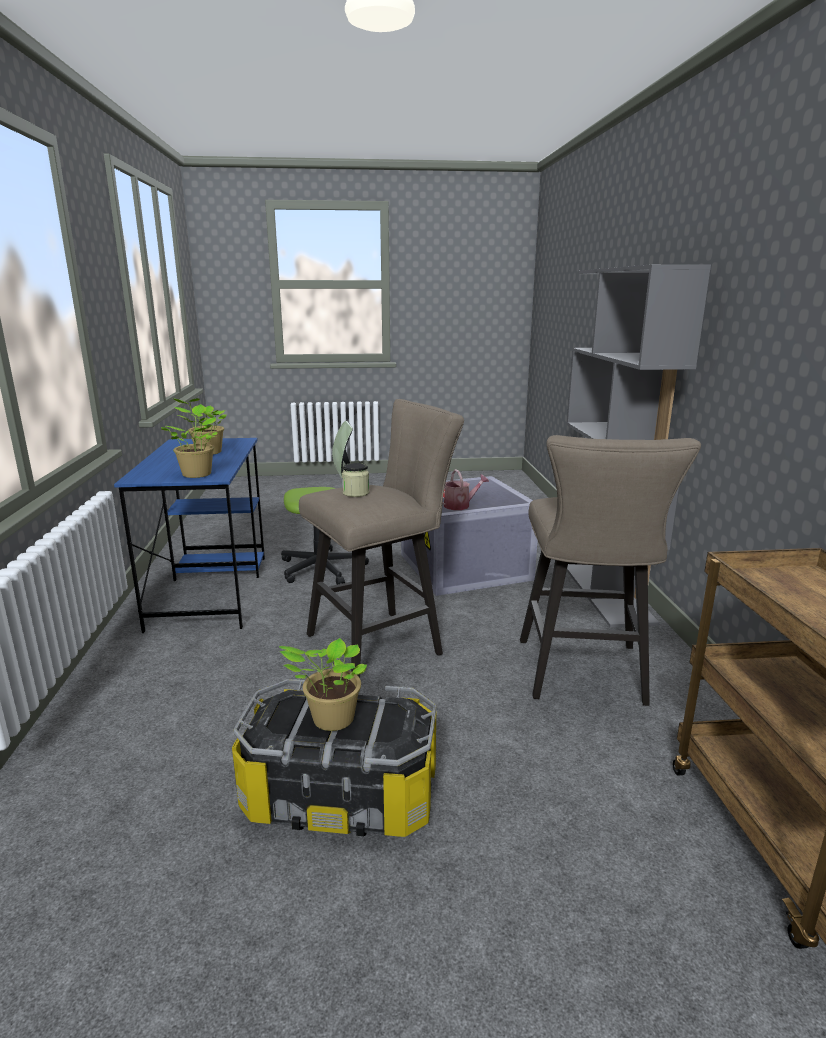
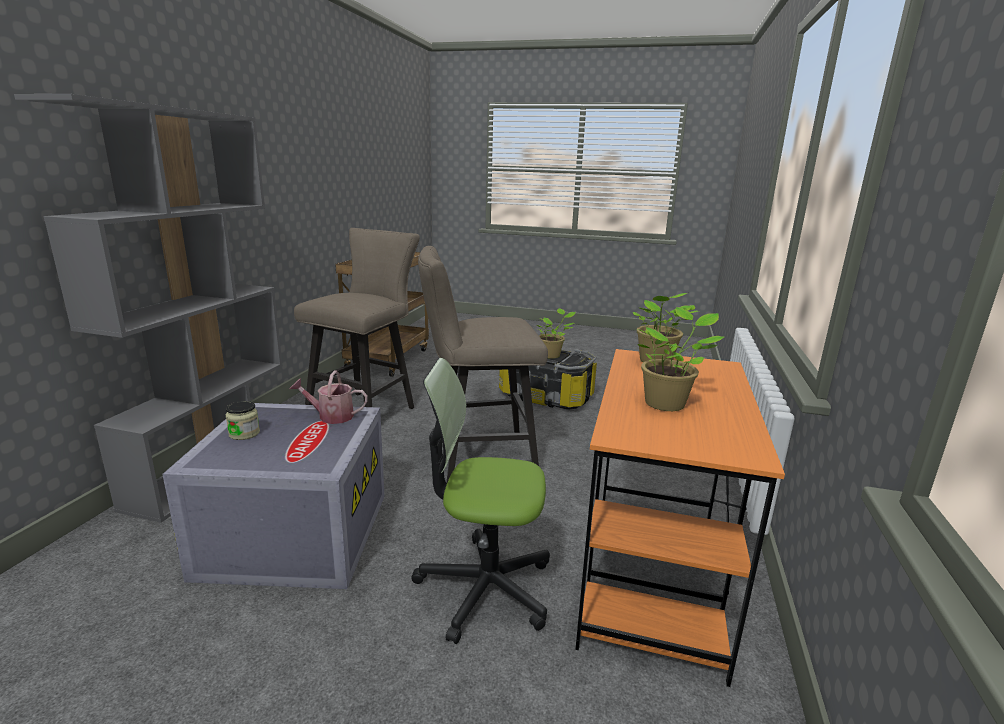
camera: 160 degrees left, 0 degrees up
blue desk [114,438,265,633] -> orange desk [575,349,785,687]
jar [342,463,369,497] -> jar moved to [226,401,260,440]

